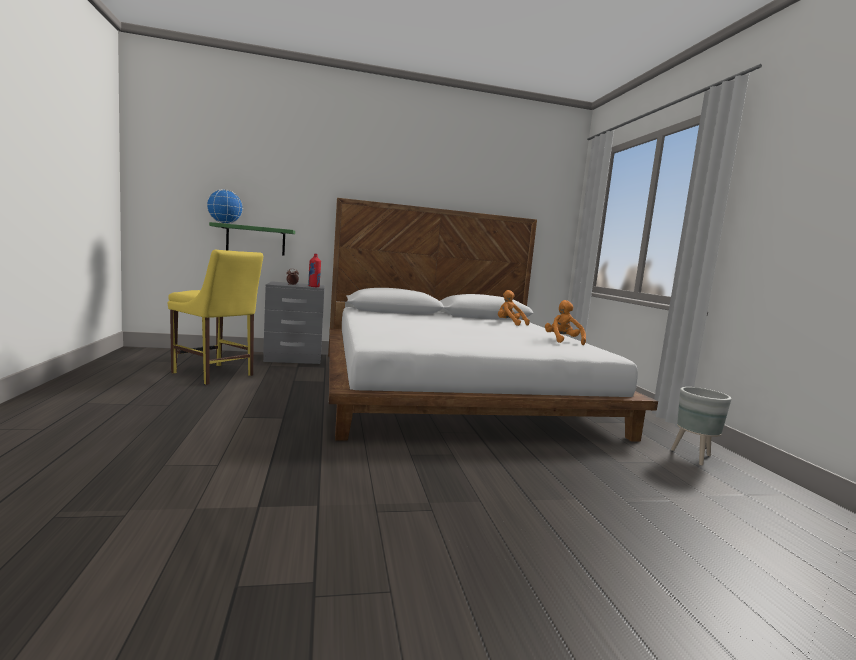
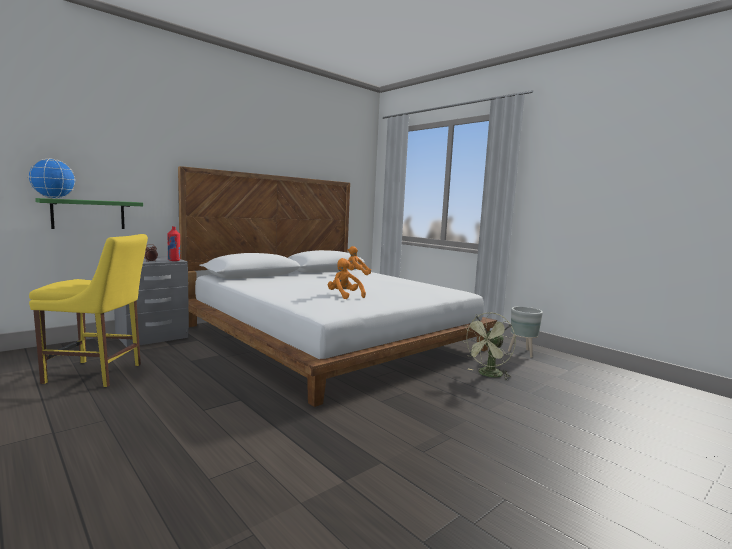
camera: 30 degrees left, 0 degrees up
orange plush toy [545,300,586,346] -> orange plush toy moved to [328,258,366,299]
none -> green fan [462,312,516,380]

